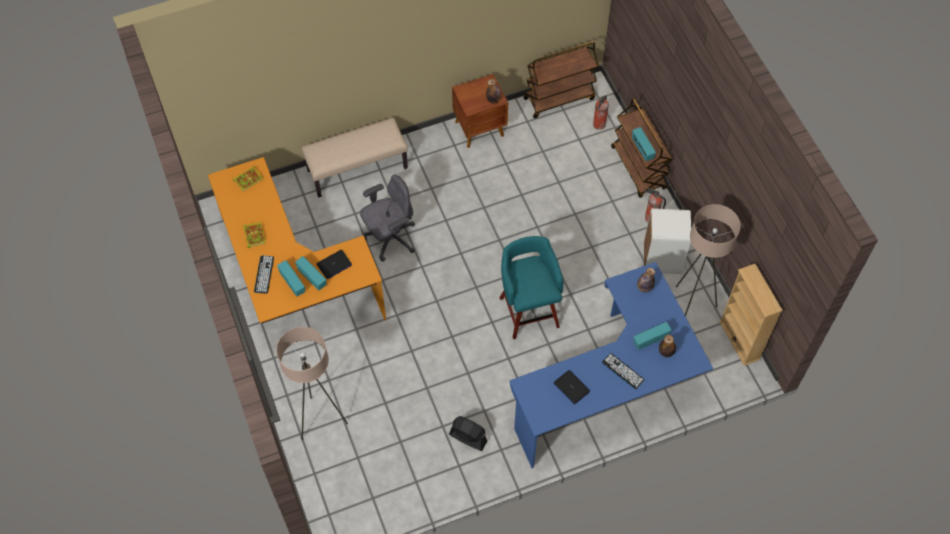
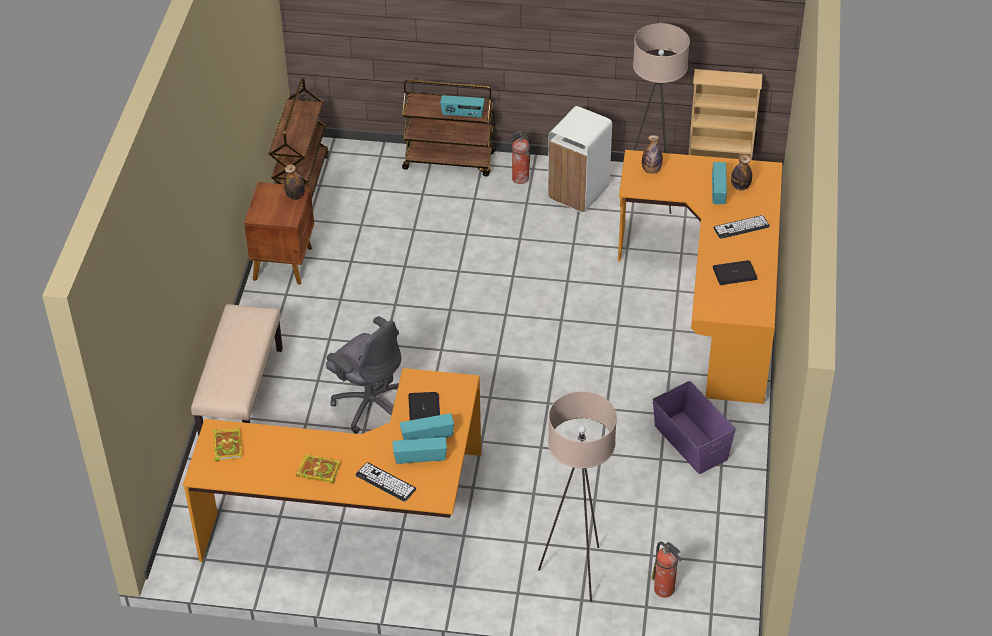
camera: 60 degrees left, 15 degrees down
grey office chair [360,175,415,261] -> grey office chair turned 135 degrees clockwise [326,316,401,434]
black fan [449,416,487,451] -> purple storage box [652,381,736,474]
turquoise stool [500,236,563,339] -> none
blue desk [509,262,713,468] -> orange desk [618,150,783,404]
fire extinguisher [593,95,609,130] -> fire extinguisher moved to [652,542,681,598]

